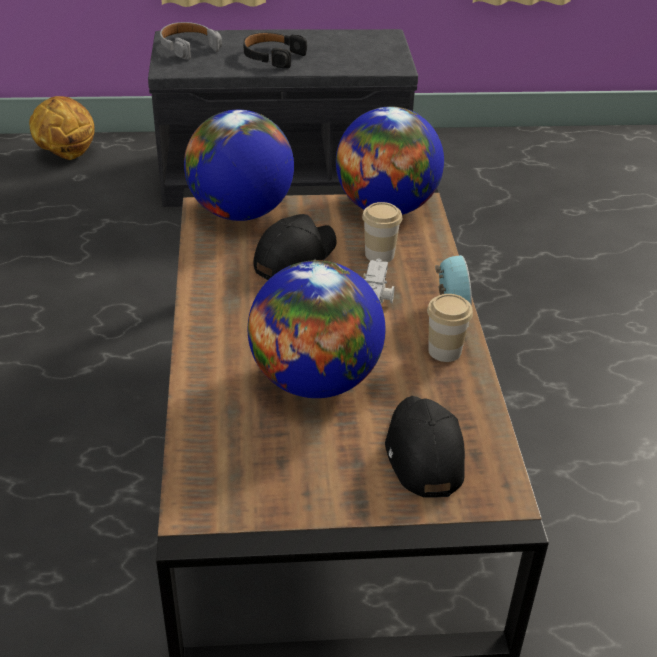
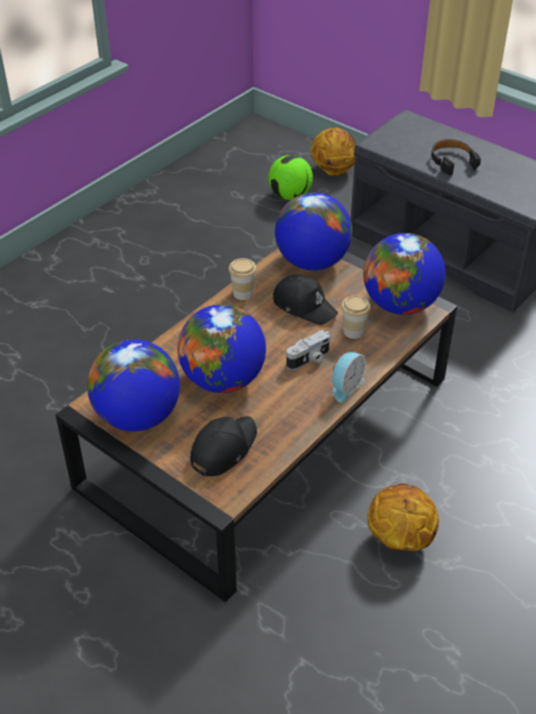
camera: 45 degrees right, 5 degrees up
grey headphones [160,22,222,60] -> none
black cap [254,214,337,280] -> black cap turned 45 degrees clockwise [273,274,338,325]
cup [427,294,473,362] -> cup moved to [229,258,257,300]
none -> globe [87,339,180,432]
none -> football [268,155,313,200]
none -> basketball [367,484,439,551]

